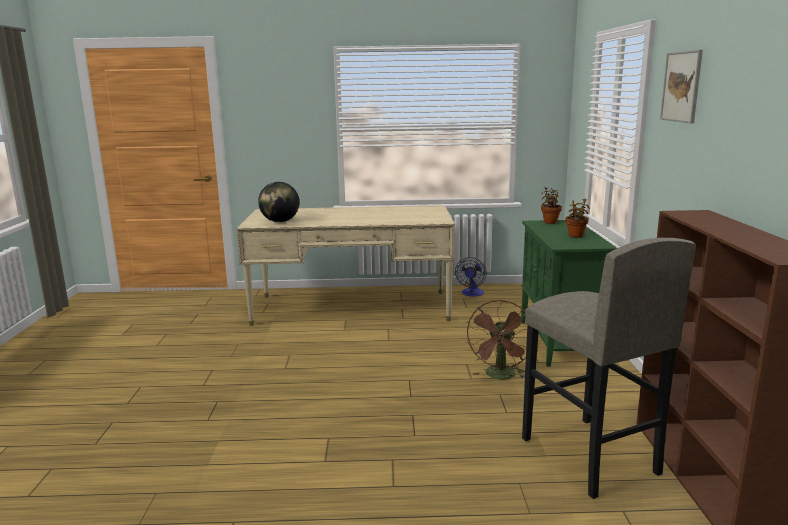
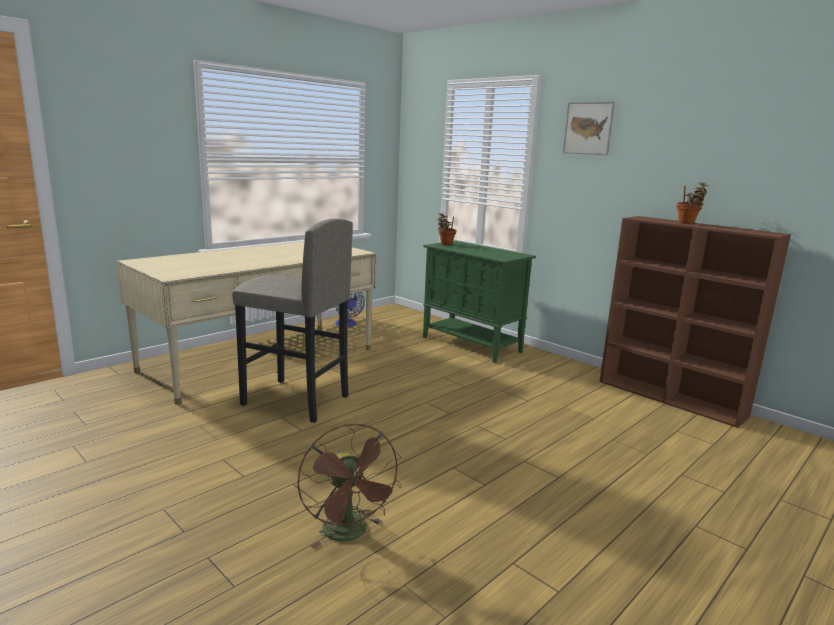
camera: 45 degrees left, 0 degrees up
globe [258,182,300,222] -> none
brown fan [467,300,526,379] -> brown fan moved to [297,424,402,549]
grey stool [522,238,696,499] -> grey stool moved to [232,219,353,423]
potted plant [565,199,589,237] -> potted plant moved to [677,183,708,224]

